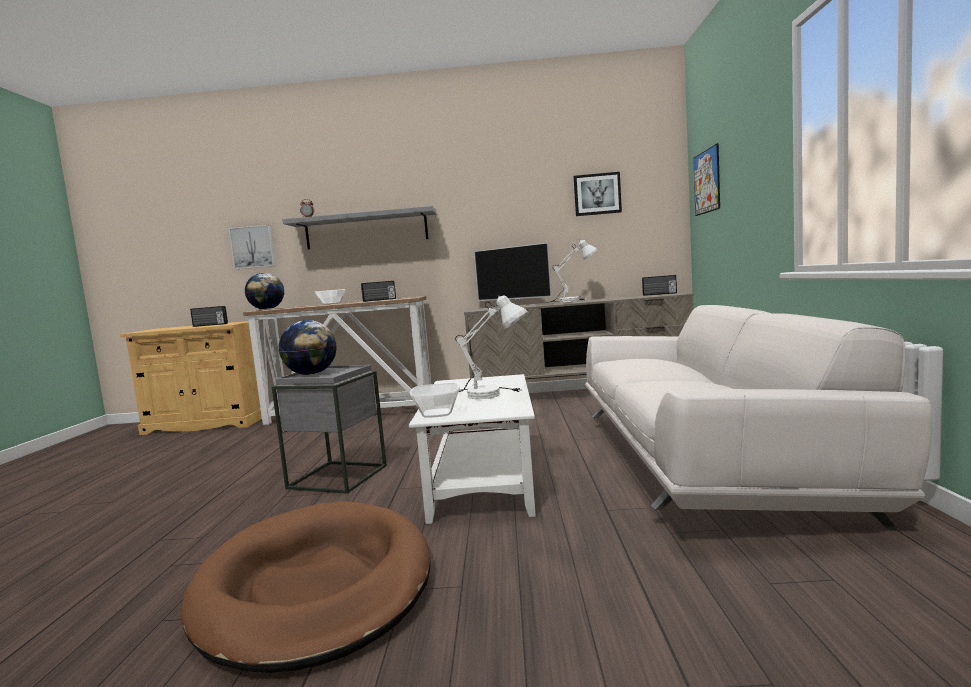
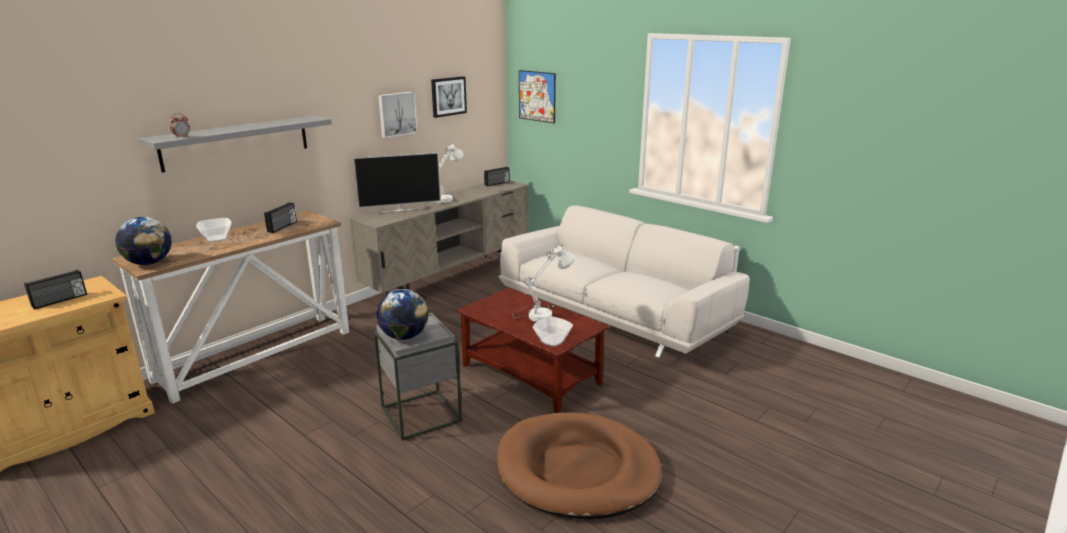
camera: 50 degrees left, 15 degrees up
picture [228,225,276,269] -> picture moved to [378,91,418,138]
white coffee table [409,374,536,524] -> brown coffee table [456,287,609,413]

